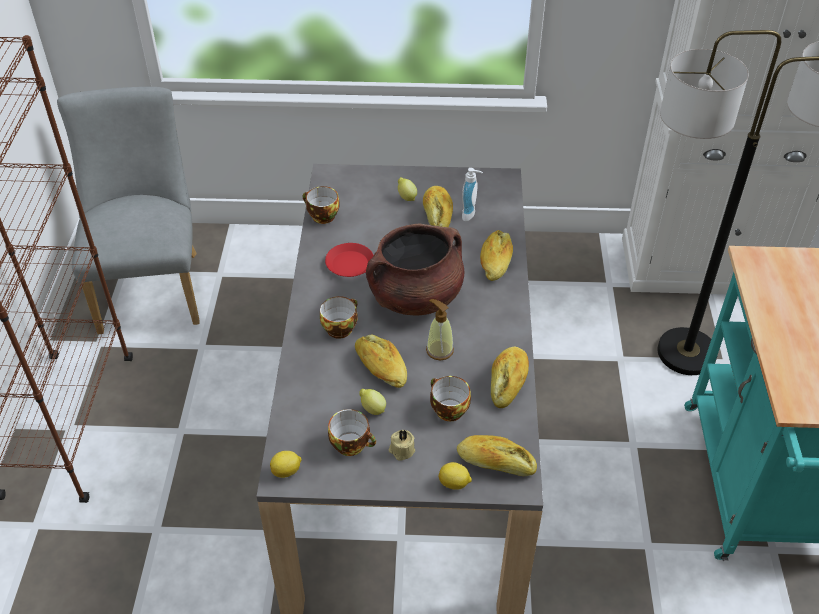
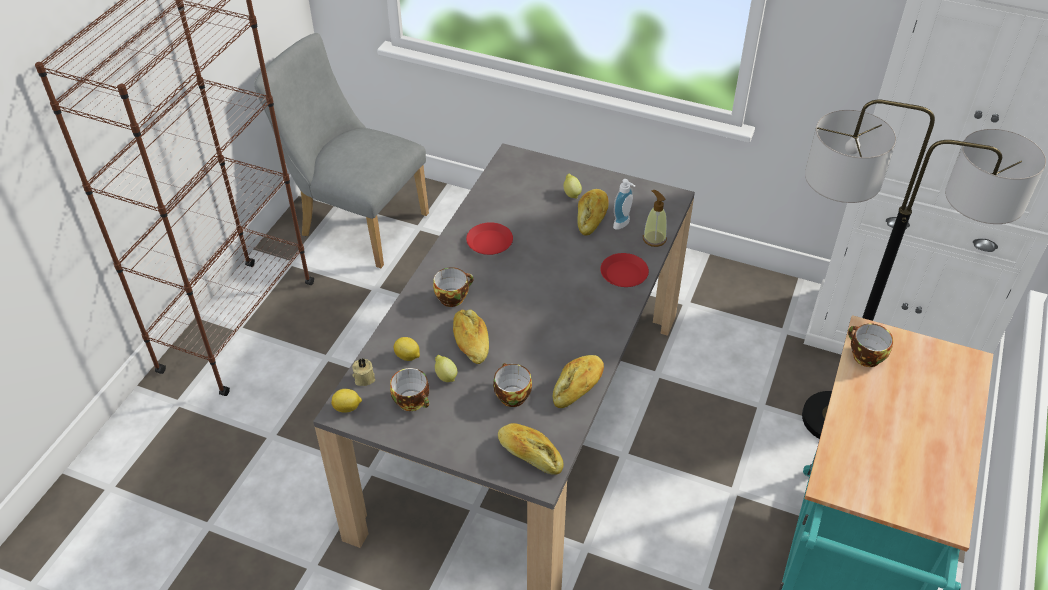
camera: 20 degrees right, 0 degrees up
grey chair [57,87,199,334] -> grey chair turned 75 degrees counterclockwise [254,33,429,268]
cup [303,186,339,224] -> cup moved to [848,323,893,367]
brown cooking pot [366,224,464,315] -> none
beige candle [389,430,415,461] -> beige candle moved to [352,358,375,386]
soap dispenser [426,299,454,360] -> soap dispenser moved to [643,190,667,247]
lemon [439,462,472,490] -> lemon moved to [394,337,420,361]
bread [480,230,513,281] -> red plate [600,253,649,287]

